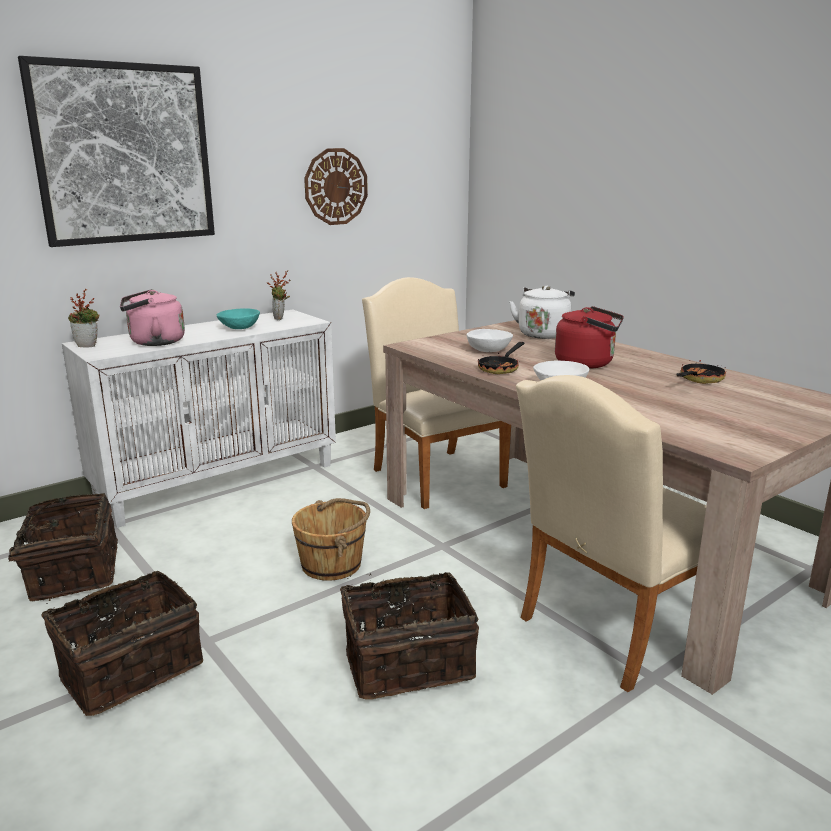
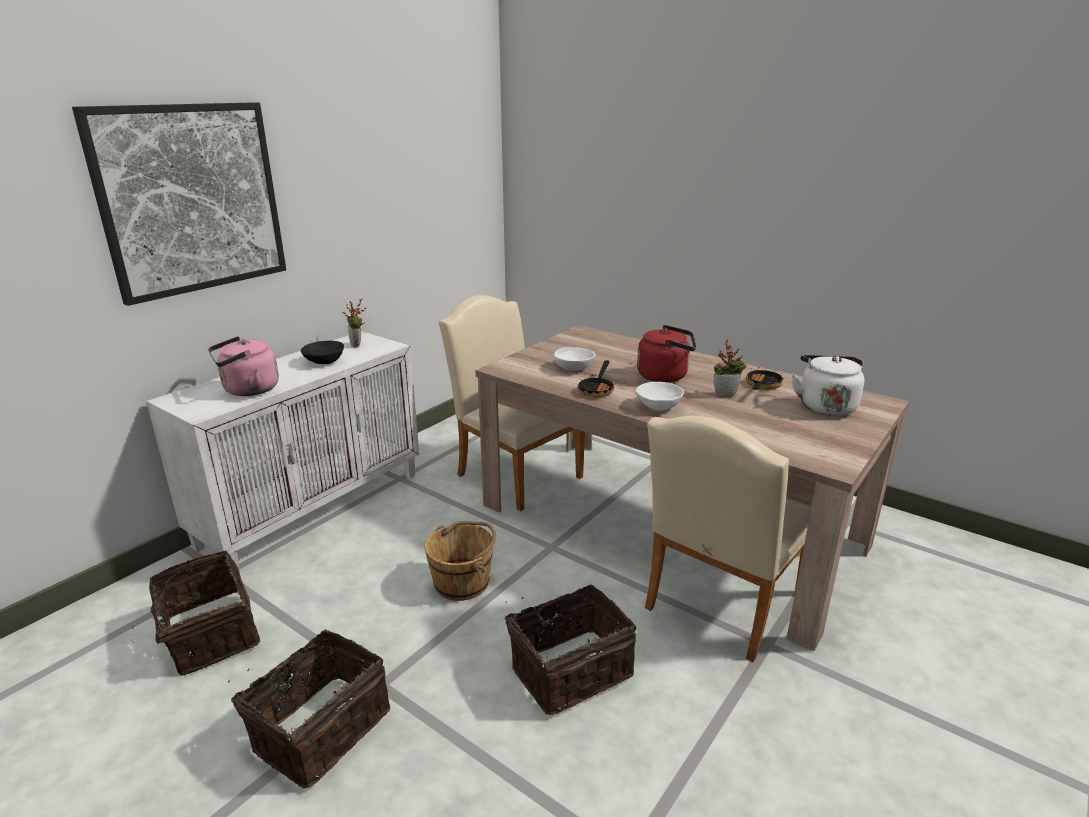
camera: 15 degrees left, 5 degrees up
potted plant [68,289,99,348] -> potted plant moved to [714,340,747,397]
turquoise bowl [217,309,260,329] -> black bowl [301,341,344,364]
wall clock [304,148,368,225] -> none
white kettle [509,286,575,339] -> white kettle moved to [791,355,864,416]

